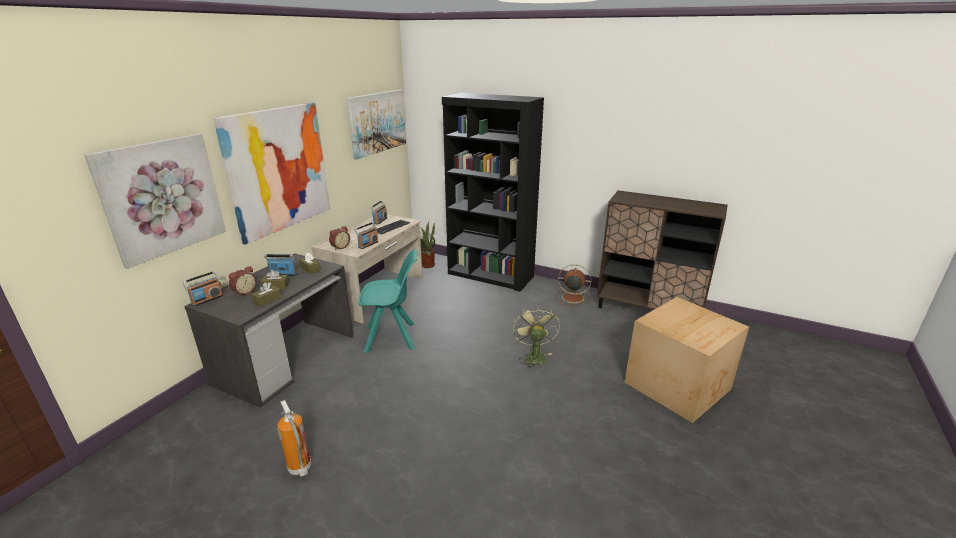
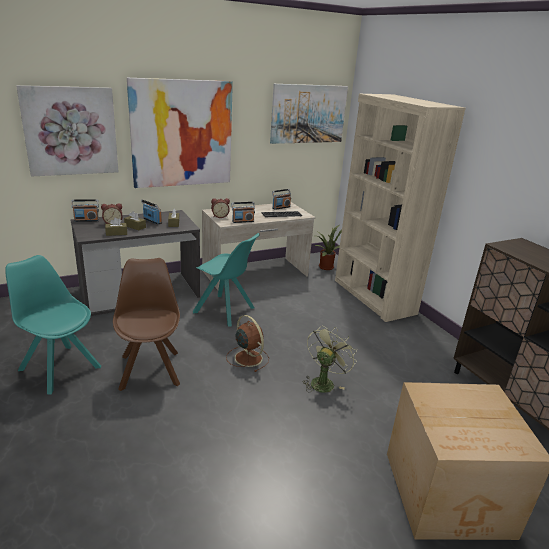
camera: 35 degrees right, 0 degrees up
fire extinguisher [277,400,312,477] -> turquoise chair [5,255,101,394]
black bookcase [442,93,544,292] -> beige bookcase [335,94,466,322]
brown fan [556,264,591,305] -> brown fan moved to [226,315,269,372]
none -> brown chair [113,258,180,391]

